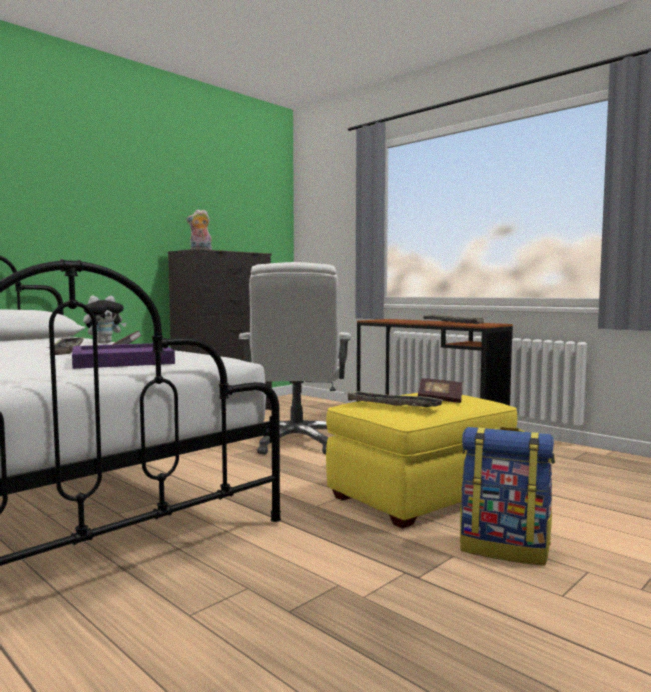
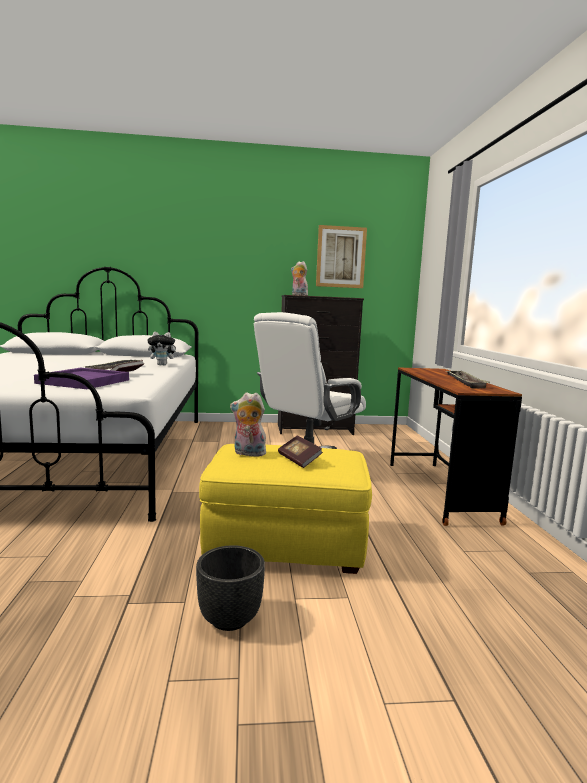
camera: 40 degrees right, 5 degrees up
tray [344,391,445,407] -> plush toy [230,392,269,457]
backpack [460,427,555,566] -> black planter [196,545,265,631]
none -> picture [316,225,367,288]

